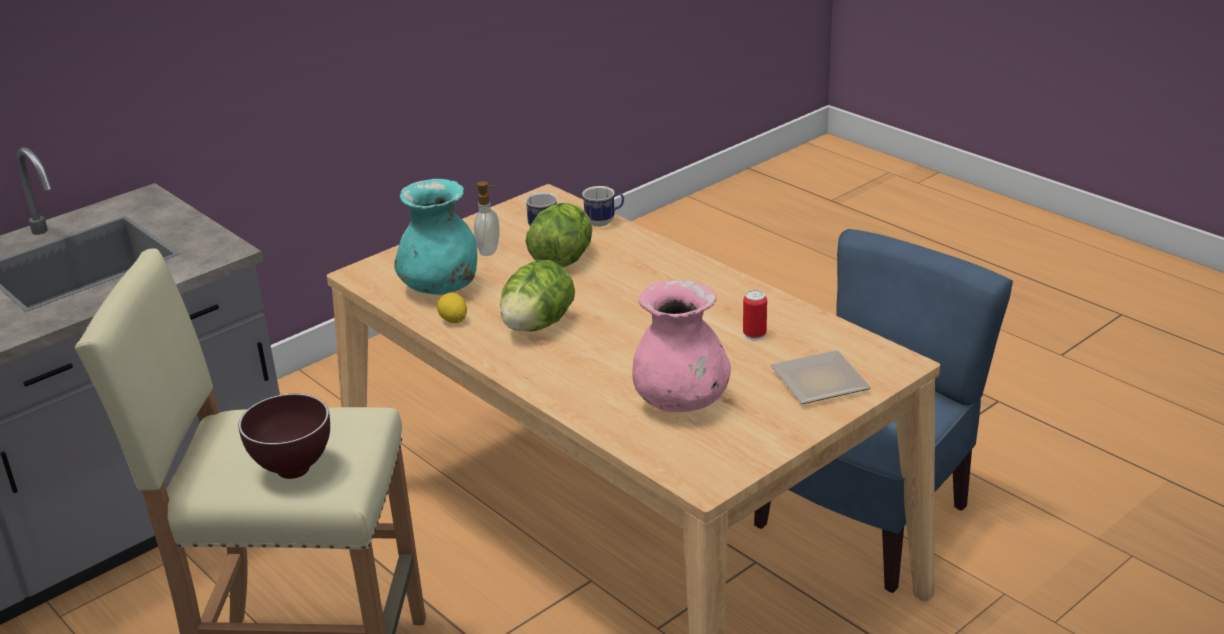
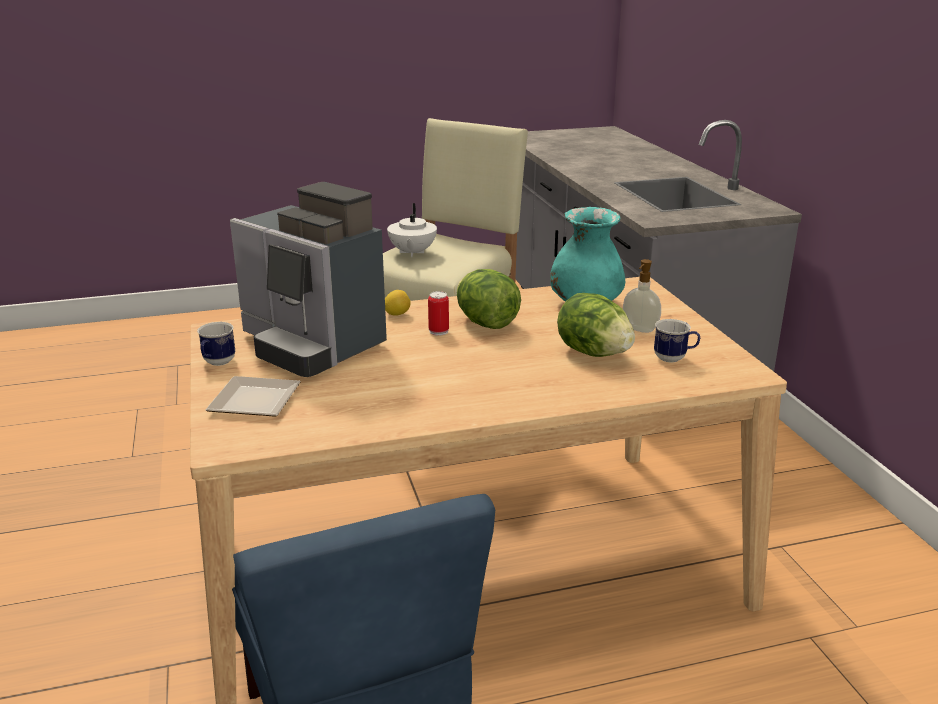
camera: 115 degrees right, 5 degrees down
brown bowl [238,394,330,479] -> white teapot [387,203,437,257]
lemon [437,293,467,323] -> lemon moved to [385,290,411,316]
mug [582,186,624,227] -> mug moved to [197,322,235,366]
pink vase [632,280,731,412] -> coffee machine [230,182,387,377]
can [743,290,767,341] -> can moved to [428,291,449,336]

